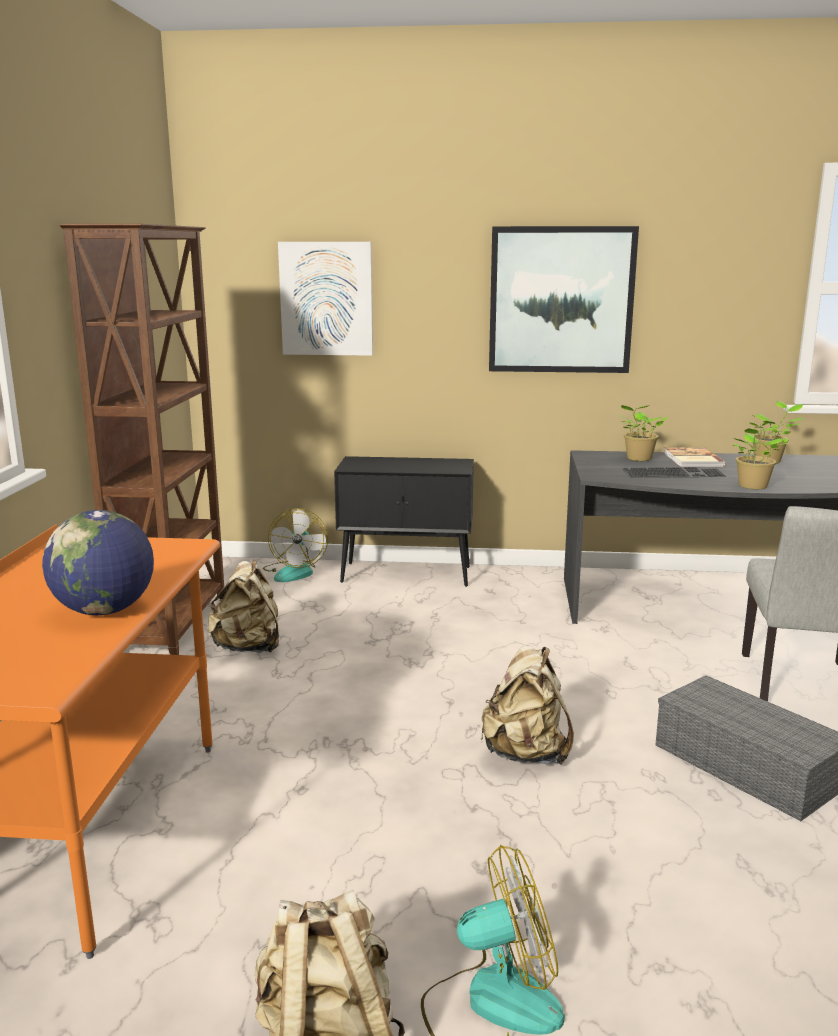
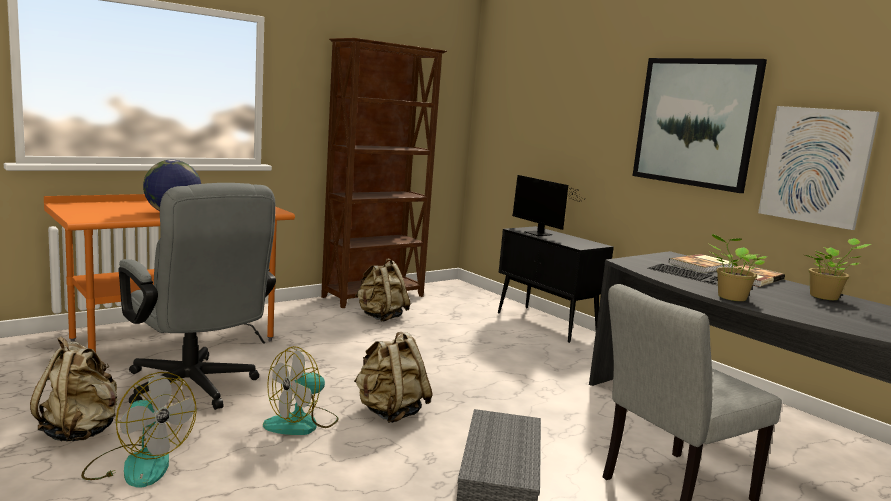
camera: 45 degrees right, 5 degrees down
fan [263,508,328,582] -> fan moved to [263,346,338,435]
picture [278,242,373,356] -> picture moved to [758,106,880,230]
potted plant [617,405,668,461] -> book [669,254,735,273]
none -> grey office chair [118,183,276,410]
none -> monitor [512,175,582,236]

